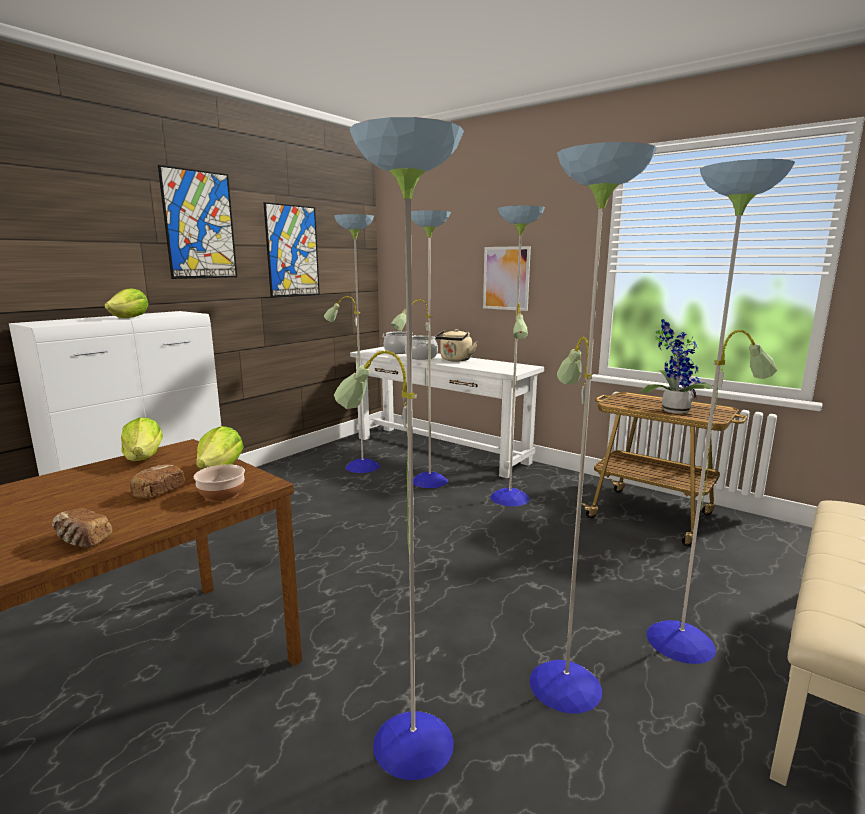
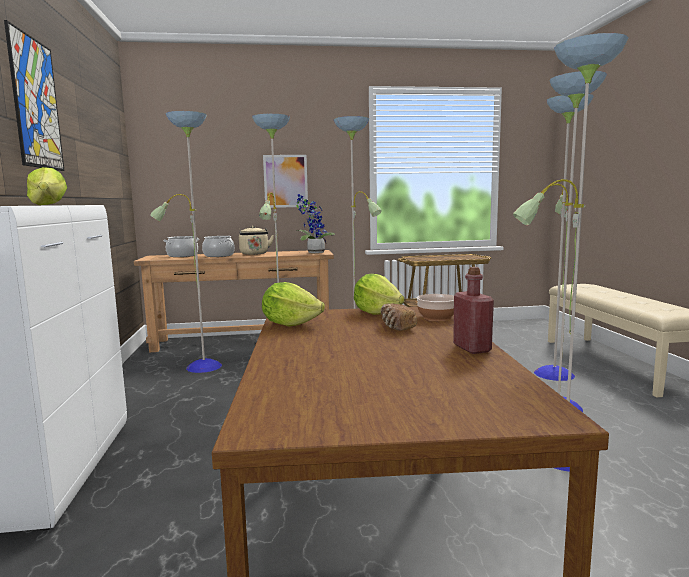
camera: 45 degrees left, 5 degrees down
bread [52,508,112,548] -> red bottle [453,267,494,354]
picture [263,202,320,298] -> none
white console table [350,347,544,478] -> brown console table [134,250,334,352]
potted plant [642,319,713,414] -> potted plant moved to [296,194,335,253]

